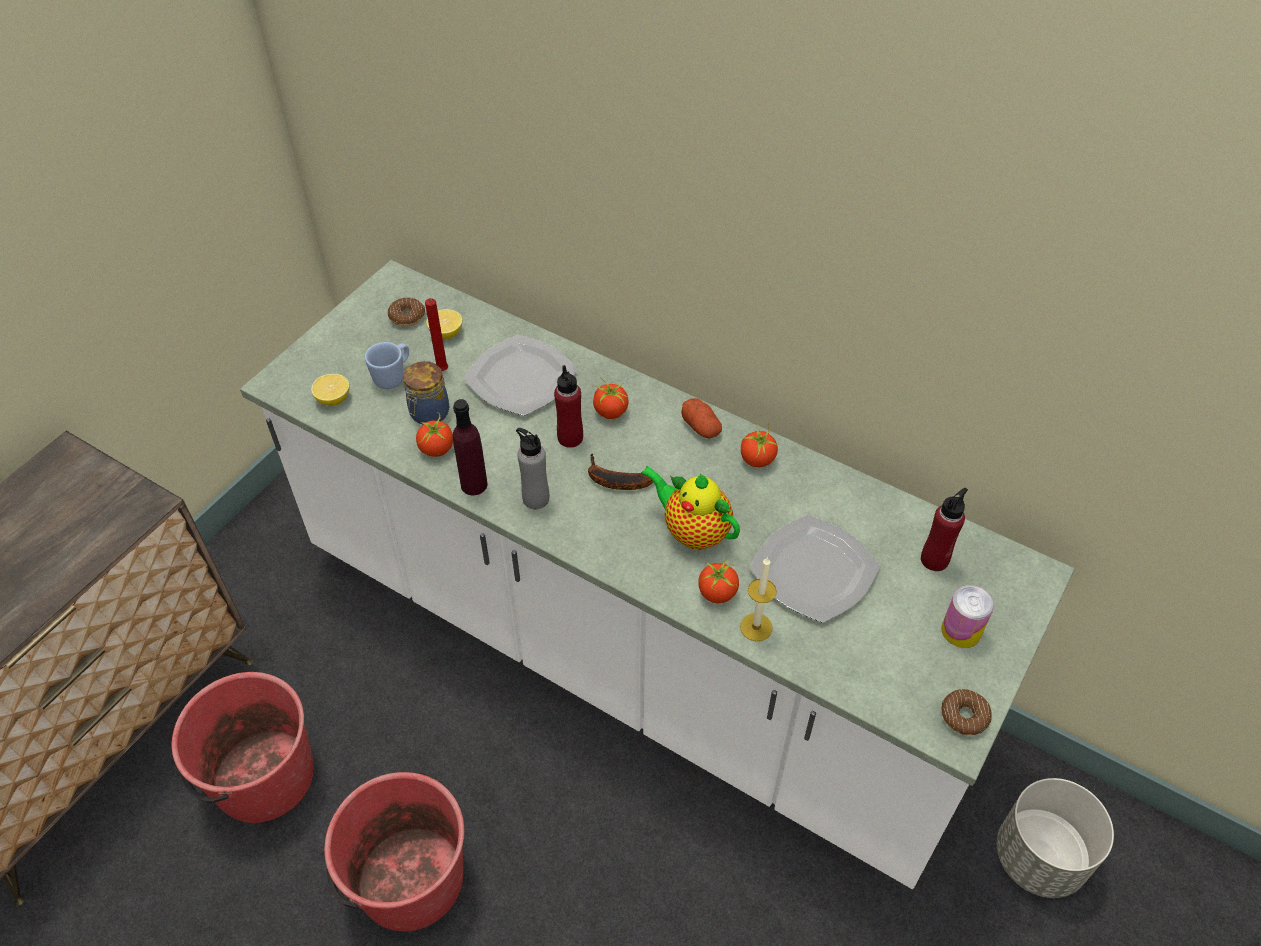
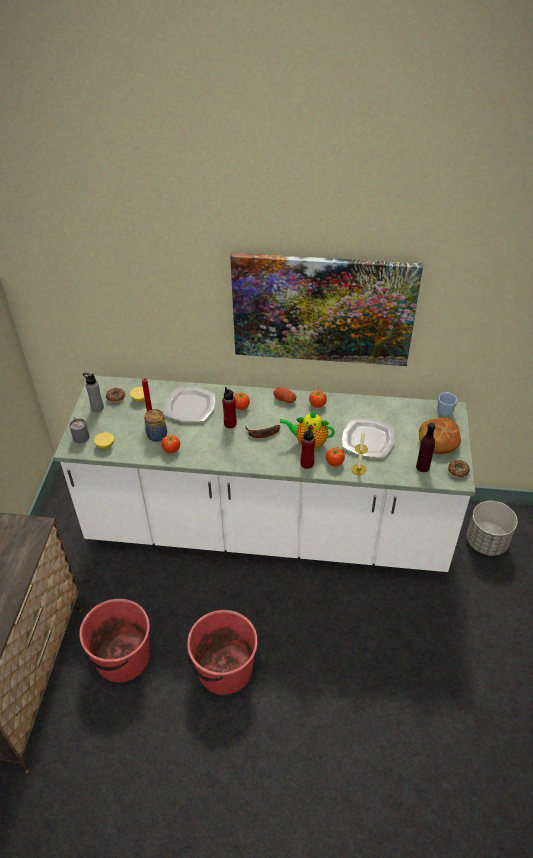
camera: 25 degrees left, 5 degrees down
blue mug [365,342,409,389] -> blue mug moved to [438,392,458,416]
purple bottle [453,399,487,495] -> purple bottle moved to [416,423,435,472]
grey bottle [516,428,549,509] -> grey bottle moved to [83,373,104,412]
red bottle [921,488,968,571] -> red bottle moved to [301,425,315,469]
can [941,585,994,648] -> bread [419,418,461,454]
none -> grey mug [69,417,89,443]
none -> picture [230,253,423,366]

